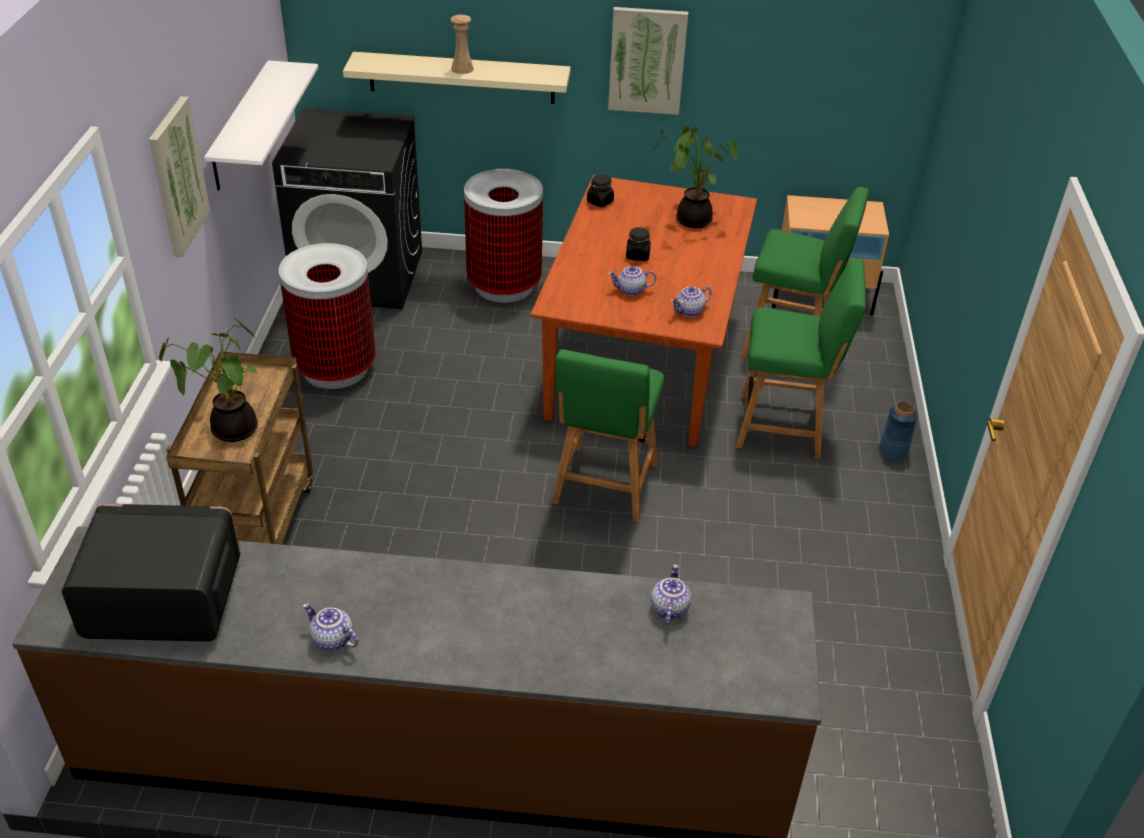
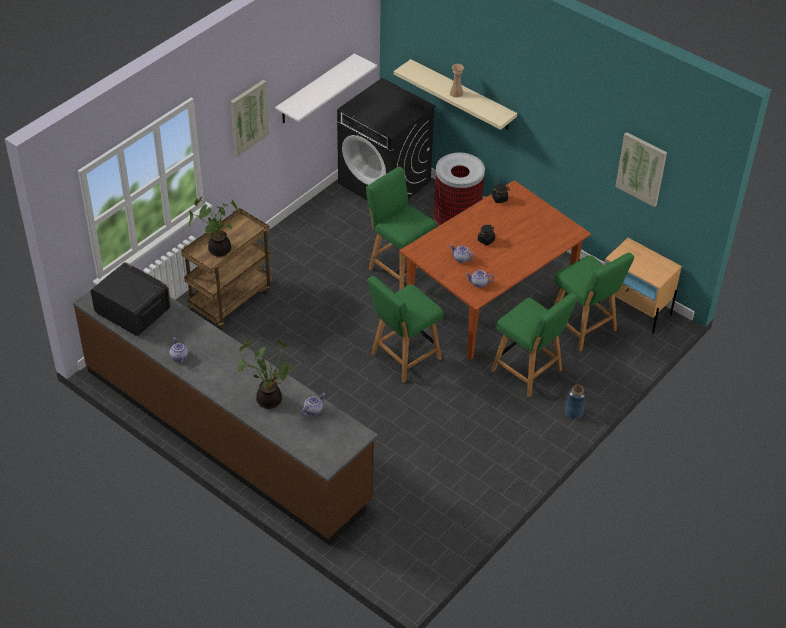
camera: 35 degrees right, 5 degrees up
trash can [279,243,376,389] -> none
picture [608,7,688,115] -> picture moved to [615,132,667,207]
potted plant [653,126,738,228] -> potted plant moved to [238,338,296,409]
none -> green chair [366,167,437,290]

